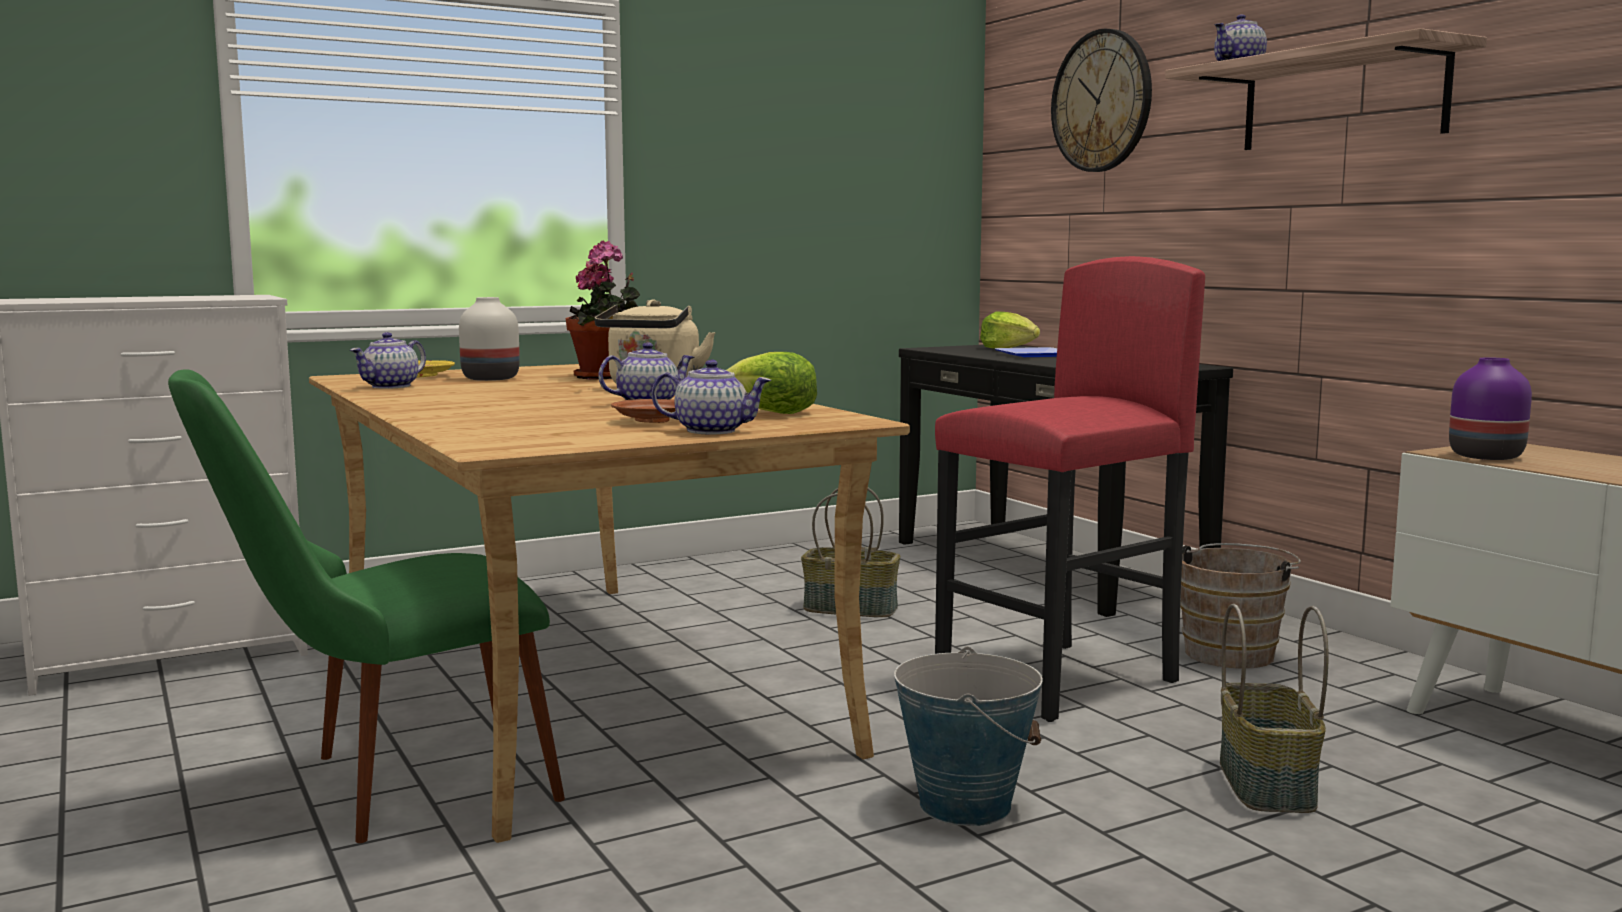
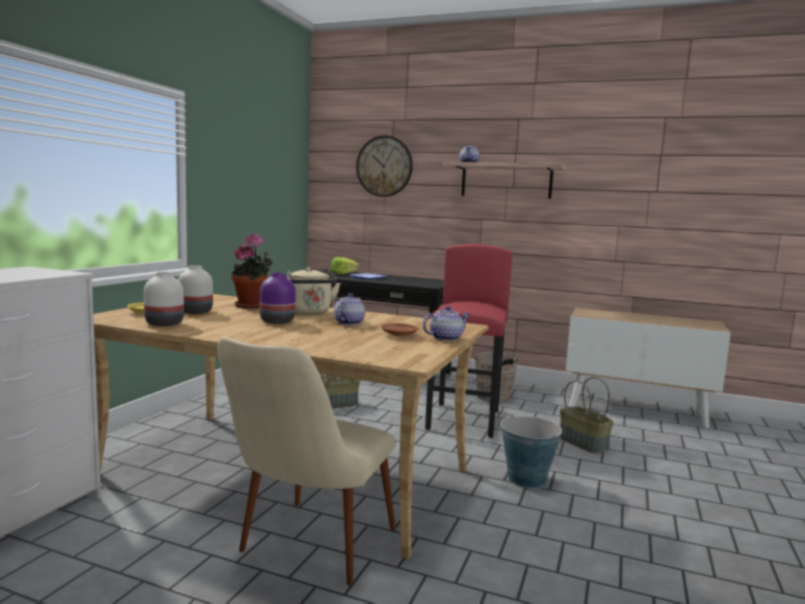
camera: 40 degrees left, 0 degrees up
green chair [168,369,565,843] -> beige chair [218,337,396,586]
teapot [350,332,426,389] -> white vase [144,272,184,326]
lettuce [727,352,817,414] -> none
purple vase [1449,357,1532,460] -> purple vase moved to [260,273,295,324]

